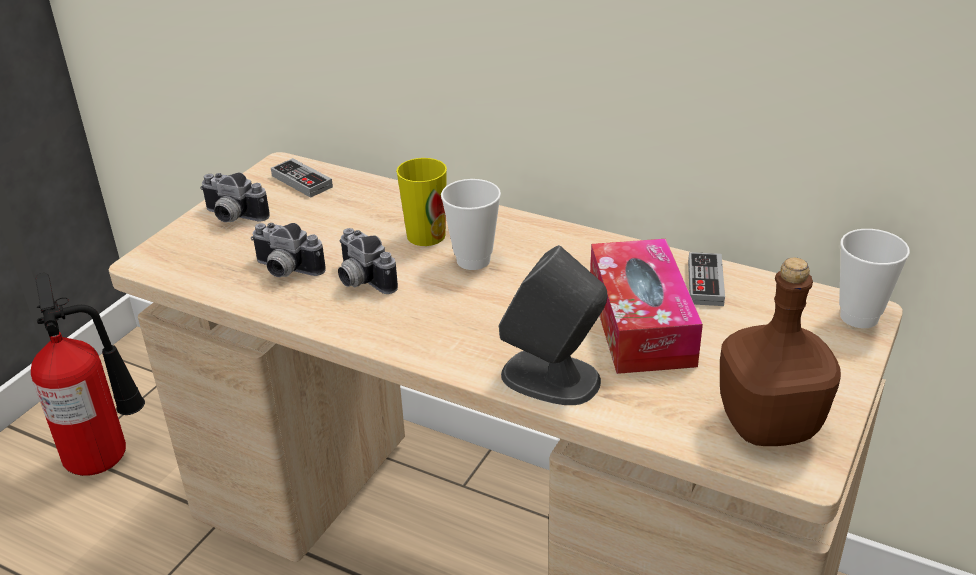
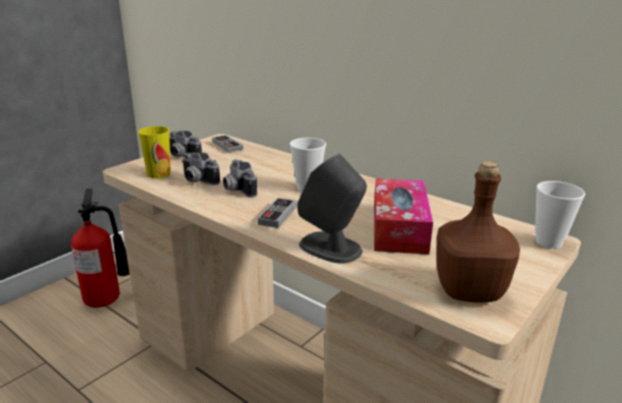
camera: 10 degrees right, 10 degrees down
cup [396,158,447,246] -> cup moved to [138,126,171,178]
game controller [688,252,725,306] -> game controller moved to [258,198,297,228]

